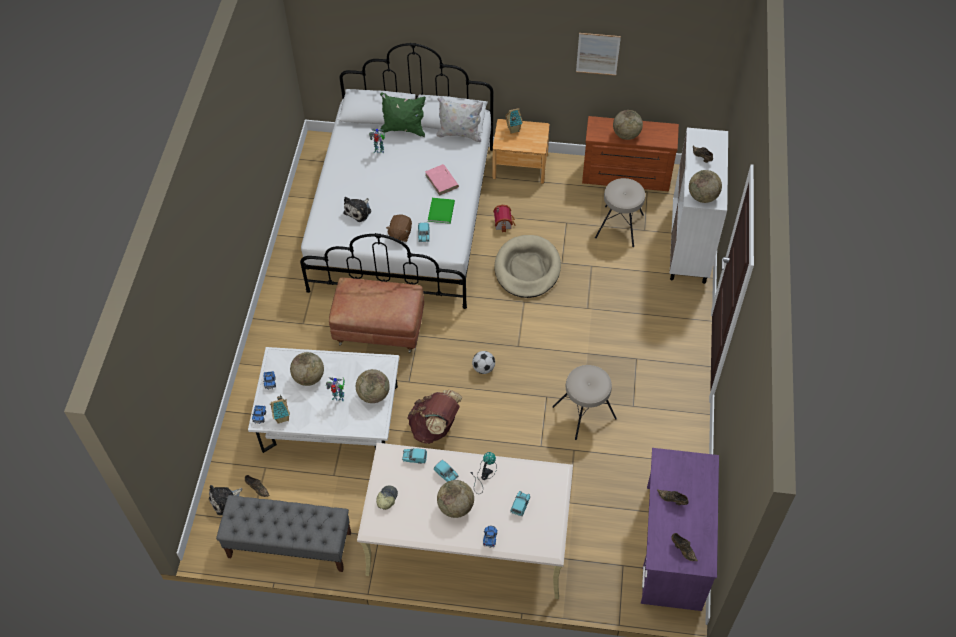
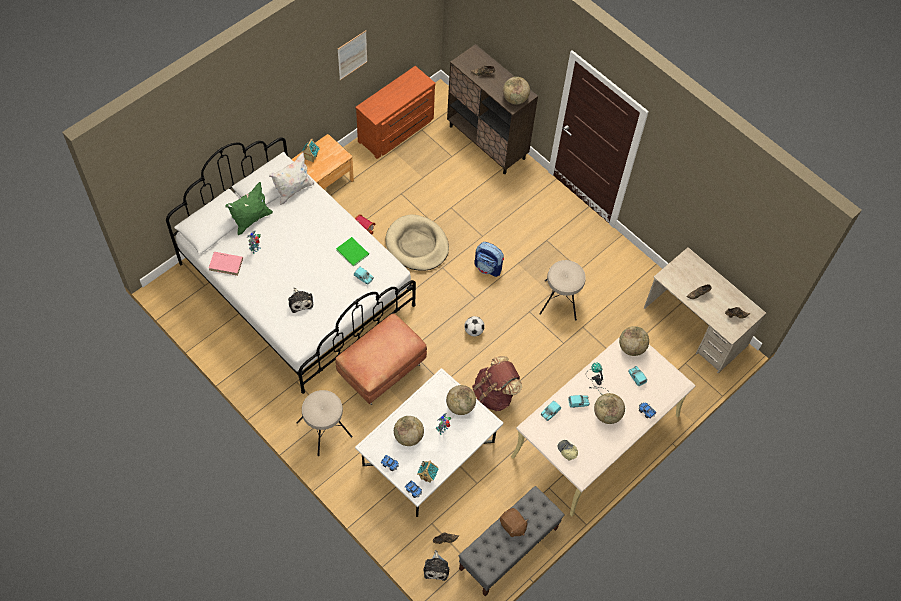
camera: 55 degrees left, 5 degrees up
brown plush toy [386,214,412,242] -> brown plush toy moved to [500,508,528,537]
pink book [425,164,459,196] -> pink book moved to [209,252,243,276]
beige stool [595,178,645,247] -> beige stool moved to [297,390,352,456]
globe [613,110,643,140] -> globe moved to [619,326,649,356]
purple desk [641,448,719,611] -> beige desk [644,247,766,373]
white cabinet [670,128,728,284] -> brown cabinet [447,44,538,174]
none -> backpack [474,242,504,277]

